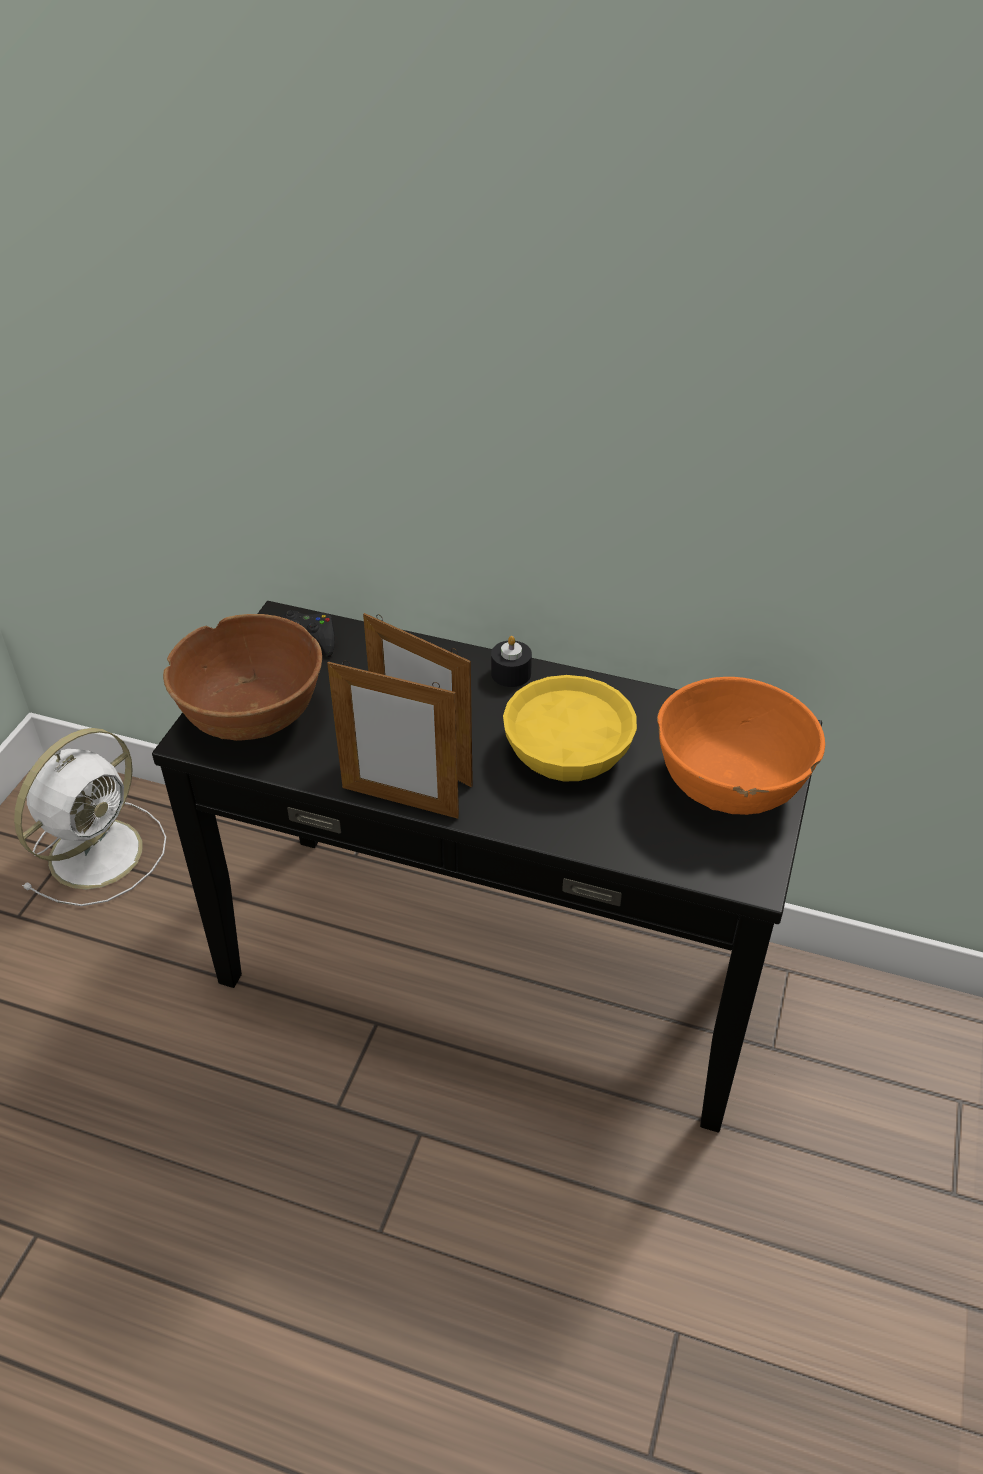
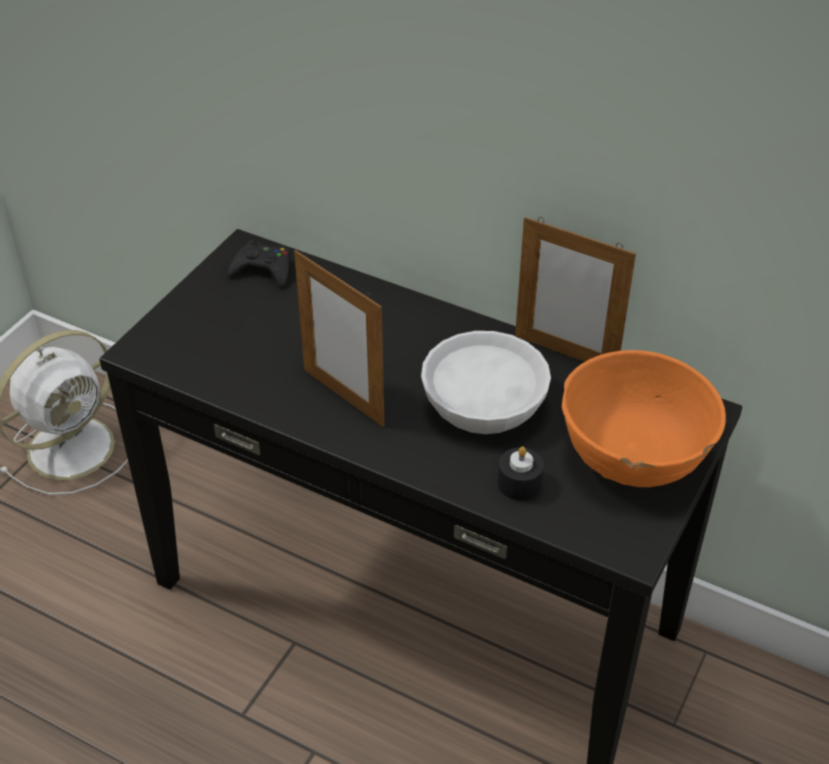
camera: 10 degrees right, 0 degrees up
brown bowl [163,614,322,741] -> none
picture frame [327,661,459,819] -> picture frame moved to [515,217,636,362]
black candle [491,636,532,687] -> black candle moved to [498,446,544,500]
yellow bowl [503,675,637,781] -> white bowl [421,331,551,434]

